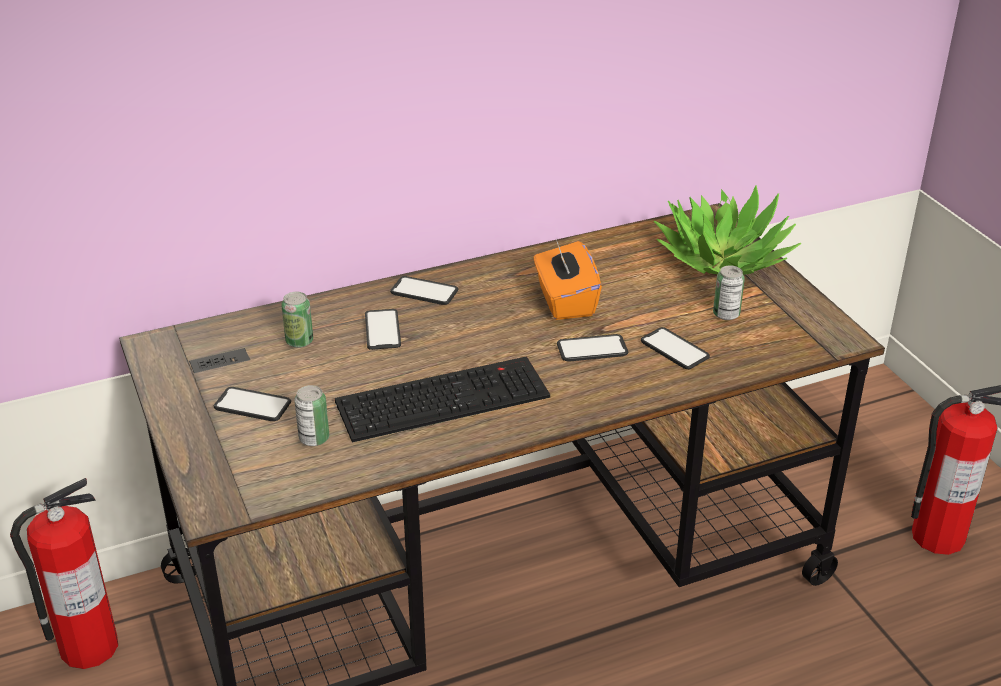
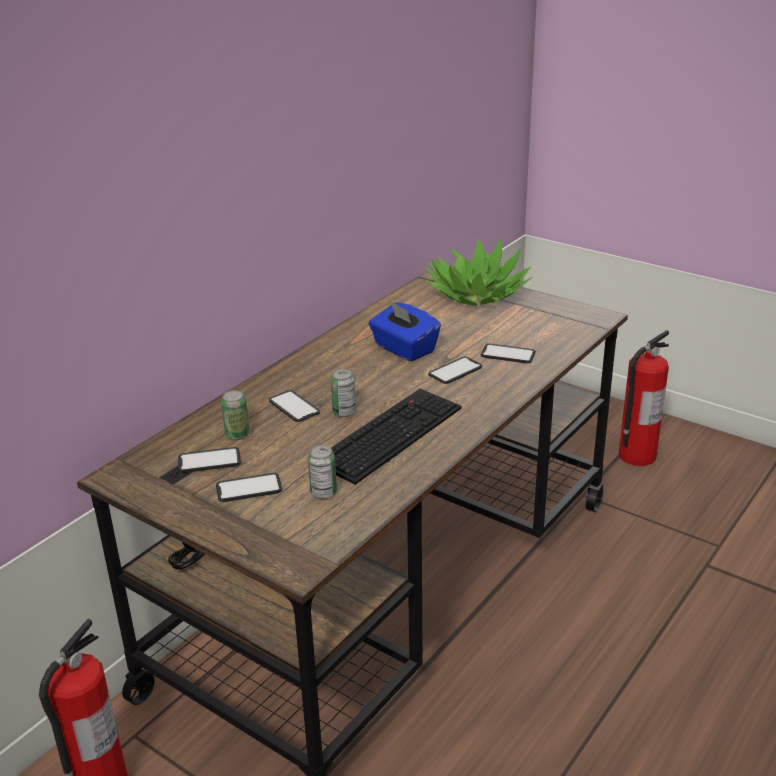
camera: 30 degrees left, 5 degrees down
phone [390,276,458,305] -> phone moved to [178,447,241,473]
orange tissue box [534,239,602,320] -> blue tissue box [369,300,441,362]
can [713,265,745,320] -> can moved to [330,369,356,417]

